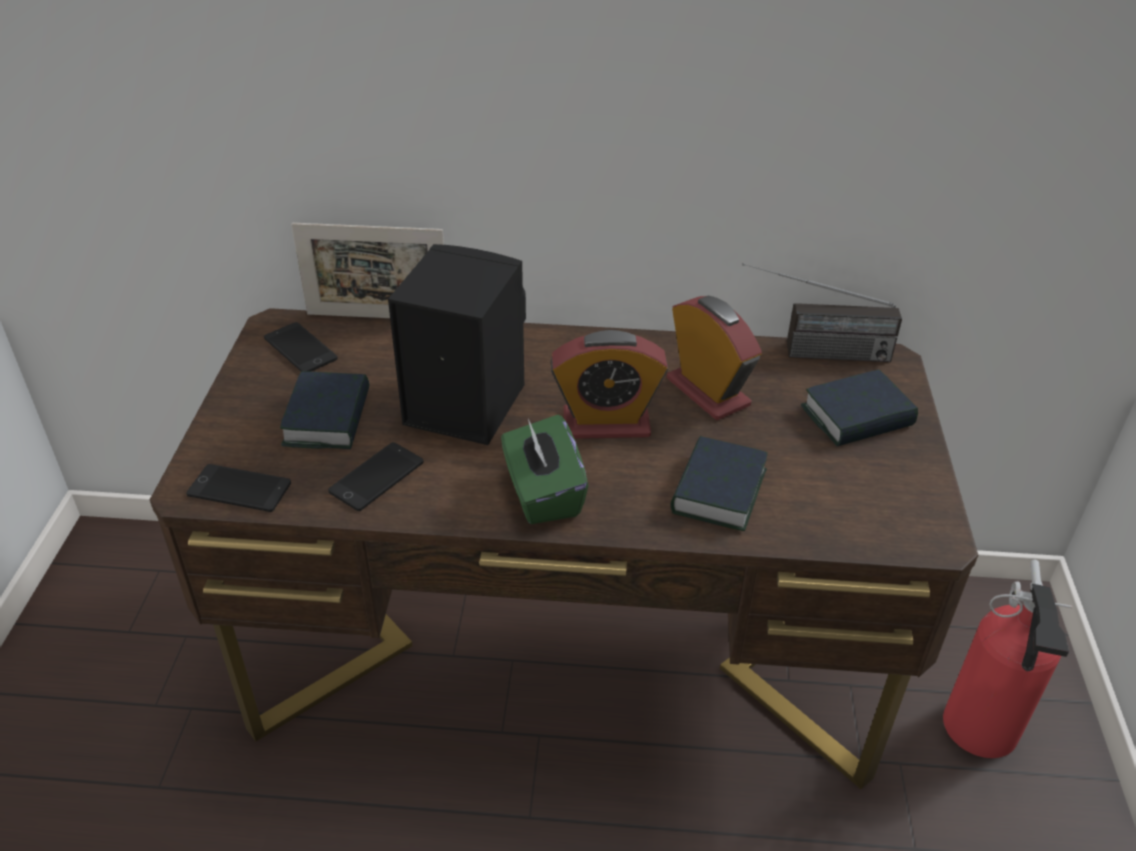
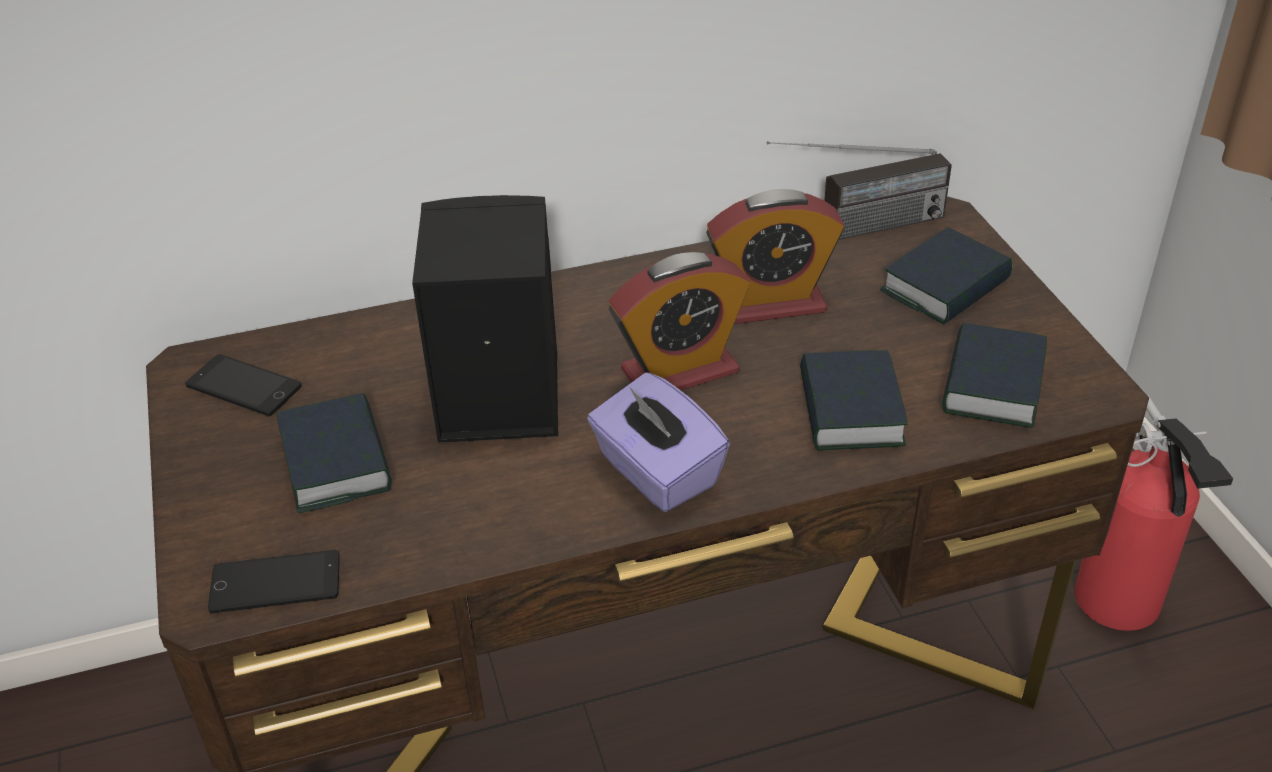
camera: 20 degrees left, 0 degrees up
picture frame [291,223,444,318] -> none
phone [328,442,424,511] -> none
green tissue box [501,415,588,524] -> purple tissue box [587,372,730,512]
alarm clock [667,296,762,420] -> alarm clock turned 135 degrees clockwise [706,189,844,324]
none -> book [942,323,1047,427]

